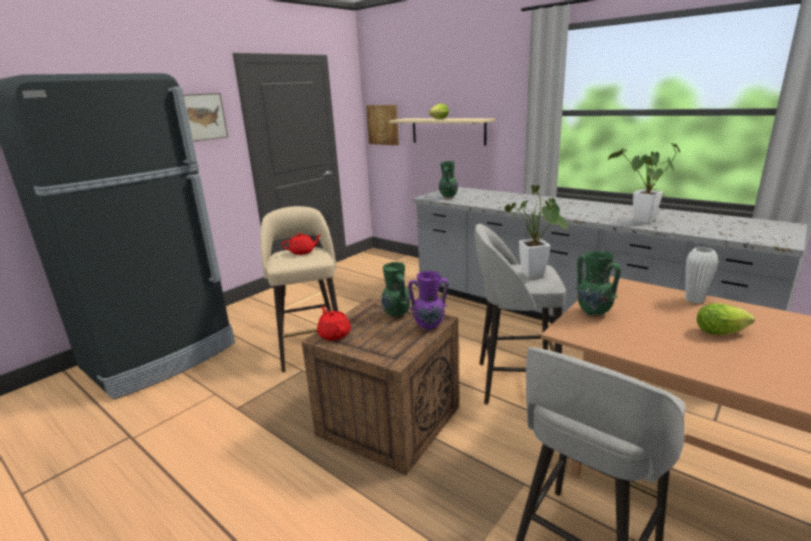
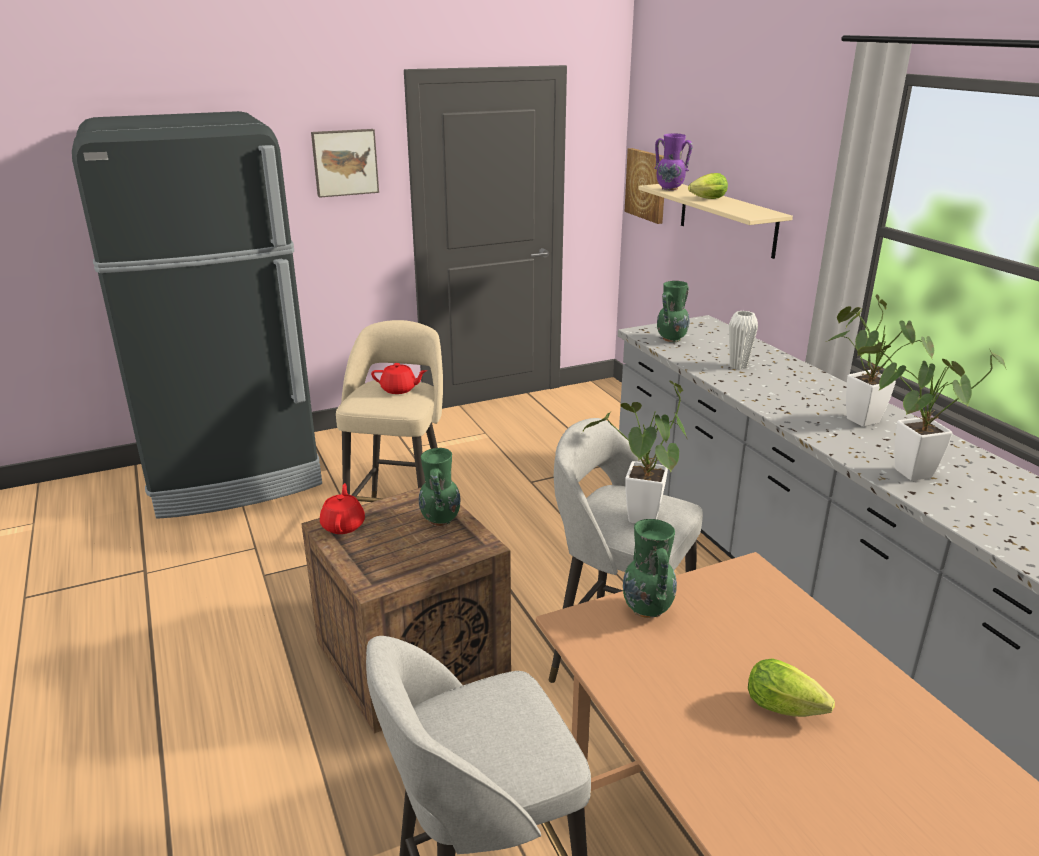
camera: 25 degrees right, 5 degrees up
purple vase [408,271,449,331] -> purple vase moved to [654,133,693,191]
white vase [685,247,718,304] -> white vase moved to [729,311,758,369]
none -> potted plant [826,294,934,427]

